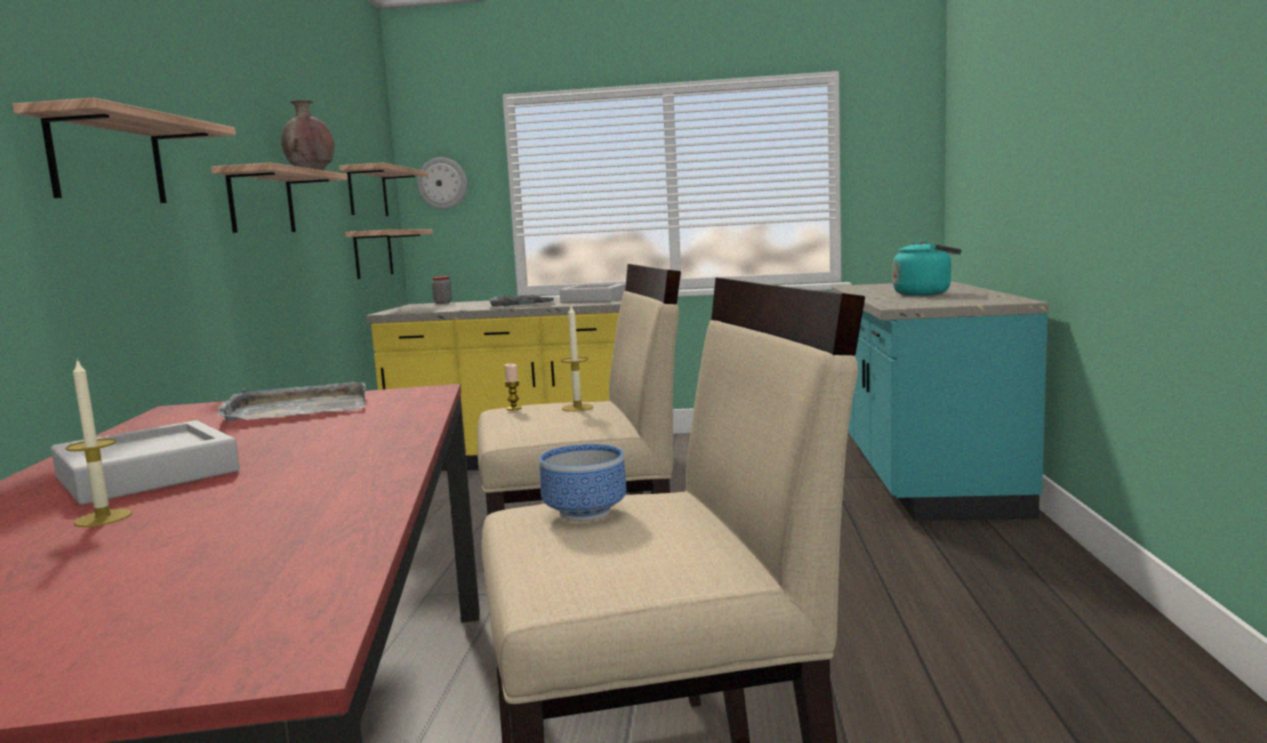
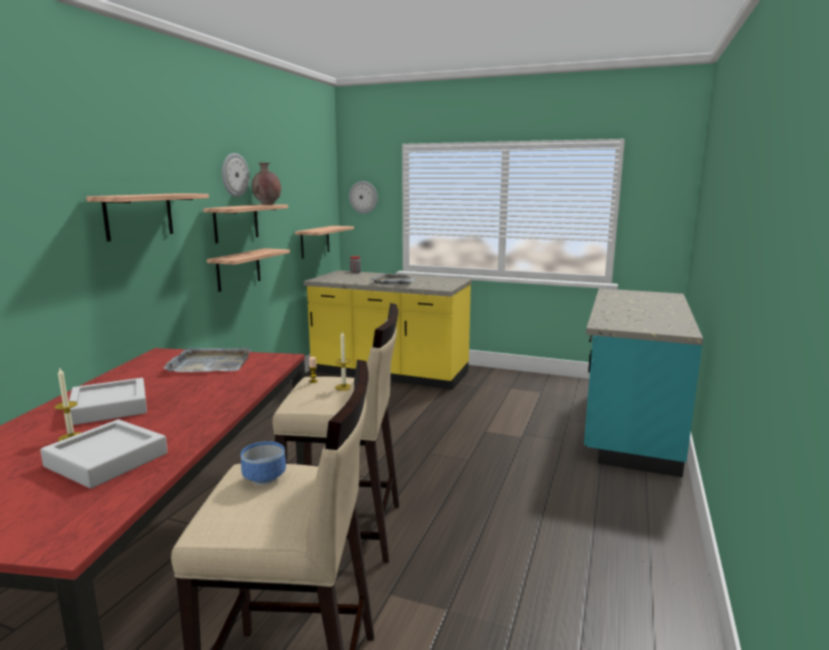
camera: 15 degrees right, 5 degrees up
shelf [339,163,428,216] -> shelf moved to [207,248,290,292]
grey tray [560,284,625,303] -> grey tray moved to [40,419,168,489]
turquoise kettle [893,240,961,296] -> none
none -> wall clock [222,153,250,197]

